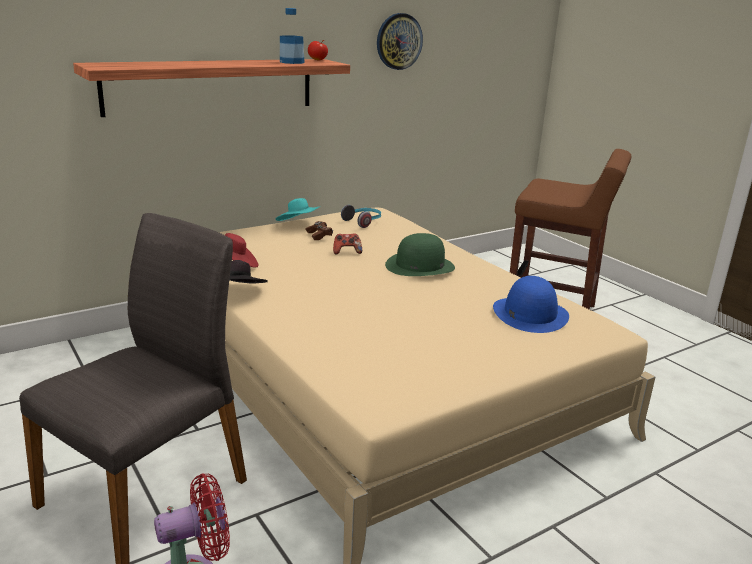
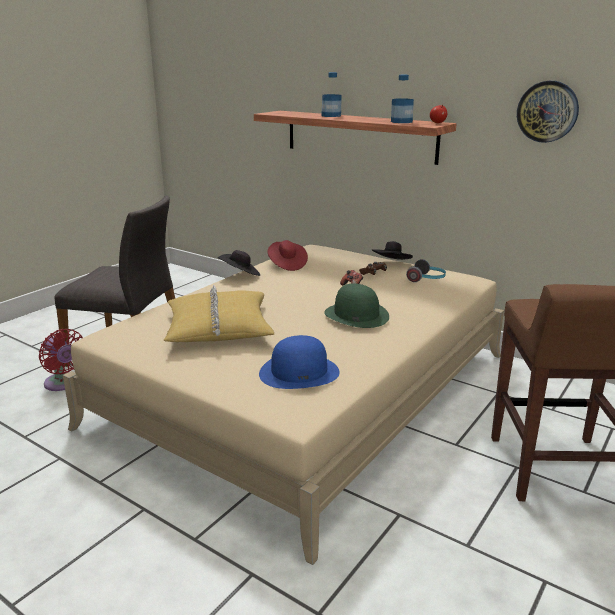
camera: 70 degrees right, 0 degrees up
turquoise hat [276,198,320,221] -> black hat [372,241,413,260]
none -> yellow pillow [163,285,274,342]
none -> bottle [321,72,342,117]

